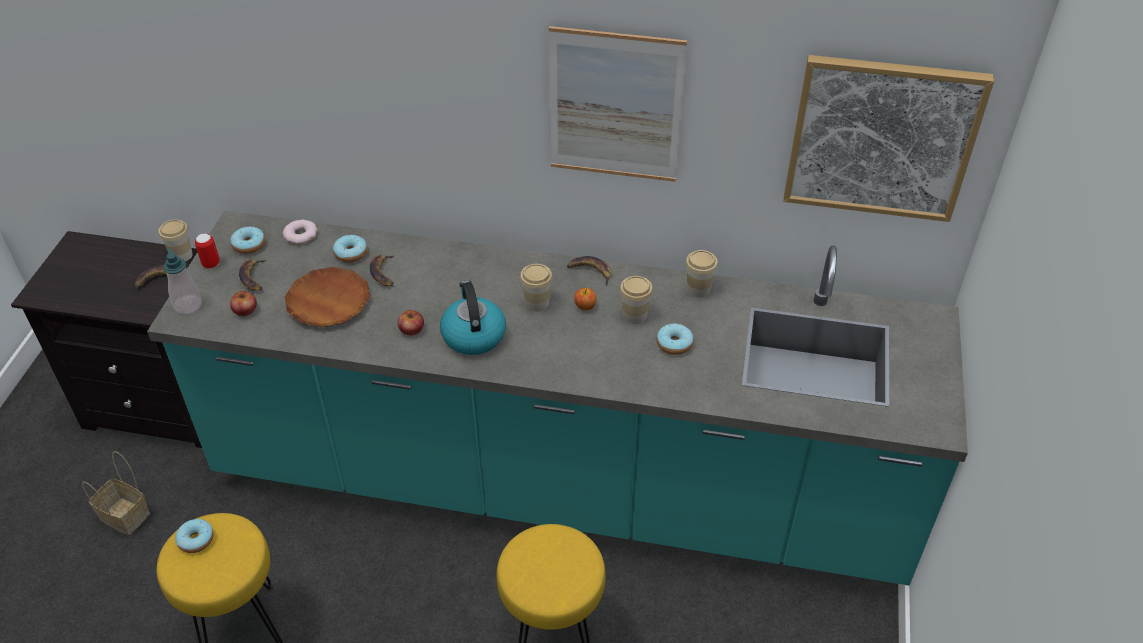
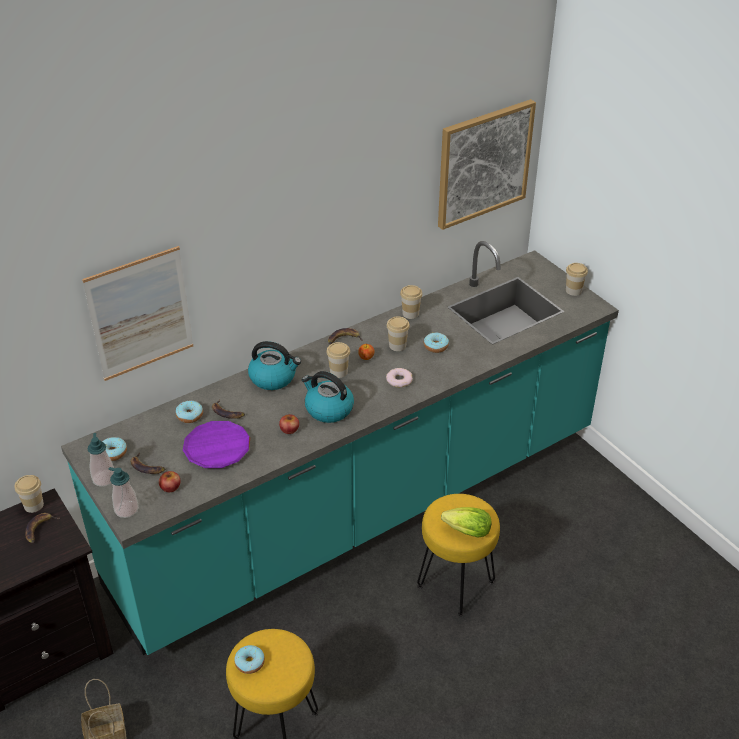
camera: 45 degrees left, 5 degrees down
can [195,233,220,268] -> soap dispenser [88,433,114,487]
donut [283,219,318,244] -> donut moved to [386,368,413,387]
brown plate [285,267,370,327] -> purple plate [183,421,250,468]
picture [549,26,687,182] -> picture moved to [82,246,193,381]
none -> kettle [248,341,301,390]
none -> lettuce [441,507,492,538]
none -> cup [566,263,588,296]

